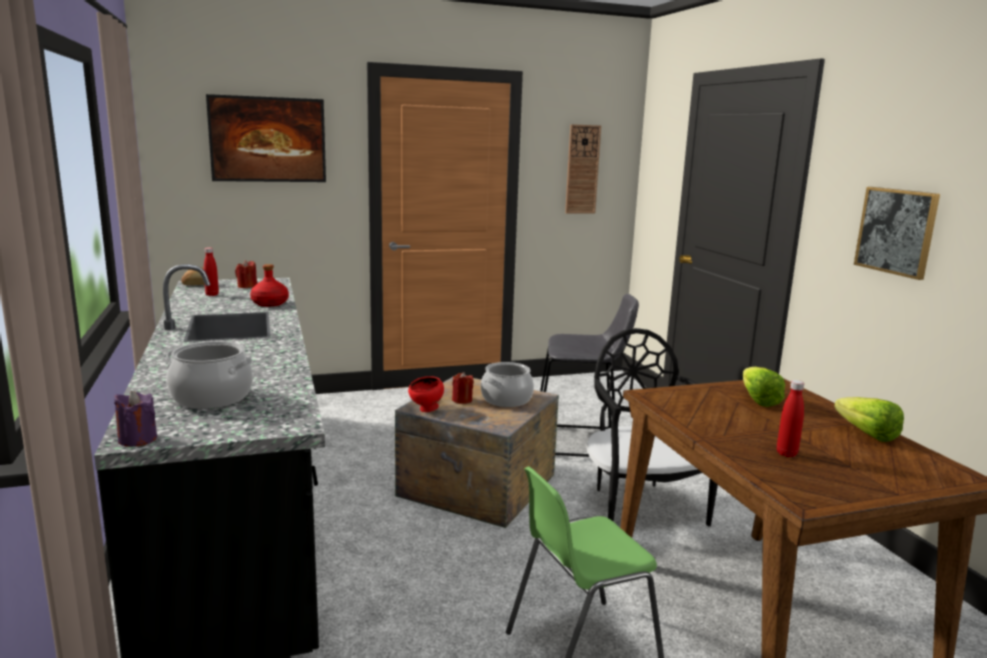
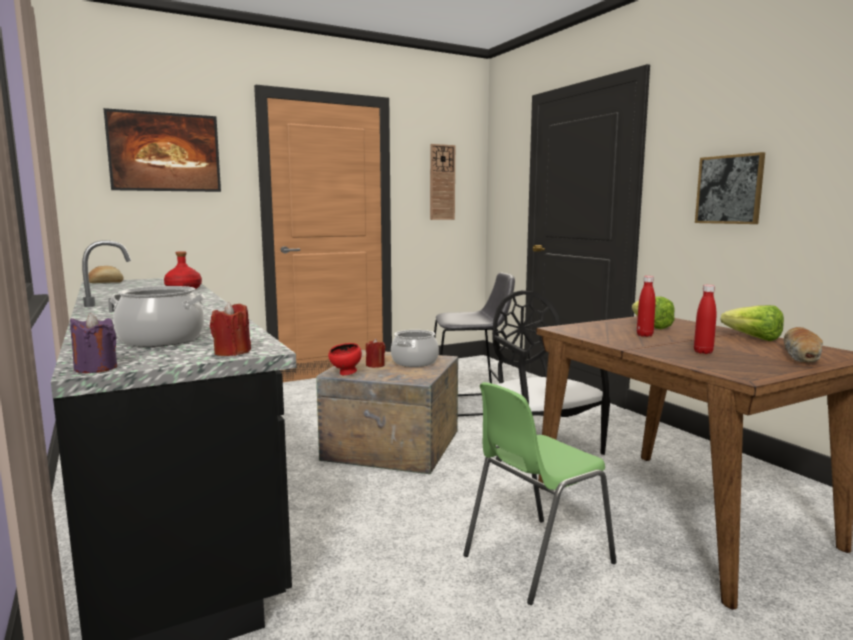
camera: 10 degrees left, 5 degrees down
red bottle [204,248,219,296] -> red bottle moved to [637,276,656,337]
red candle [235,260,257,288] -> red candle moved to [210,302,251,356]
none -> bread [784,327,823,362]

